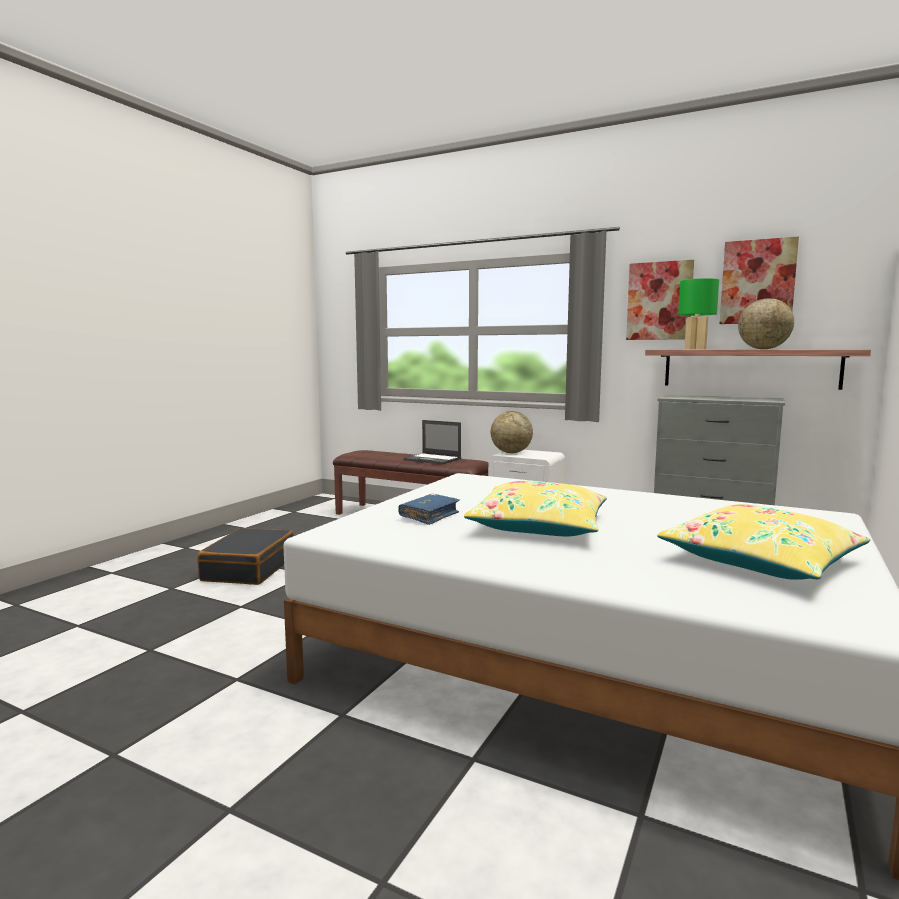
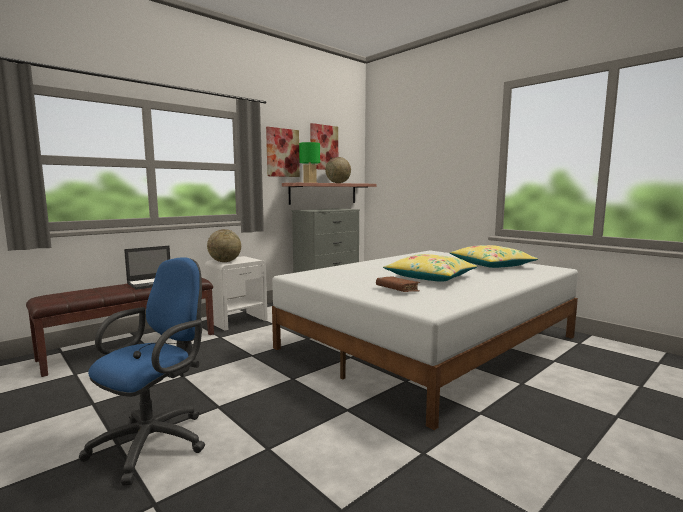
camera: 70 degrees left, 0 degrees up
black suitcase [198,528,294,585] -> blue office chair [79,257,205,485]
blue book [398,494,460,525] -> brown book [376,277,420,292]

